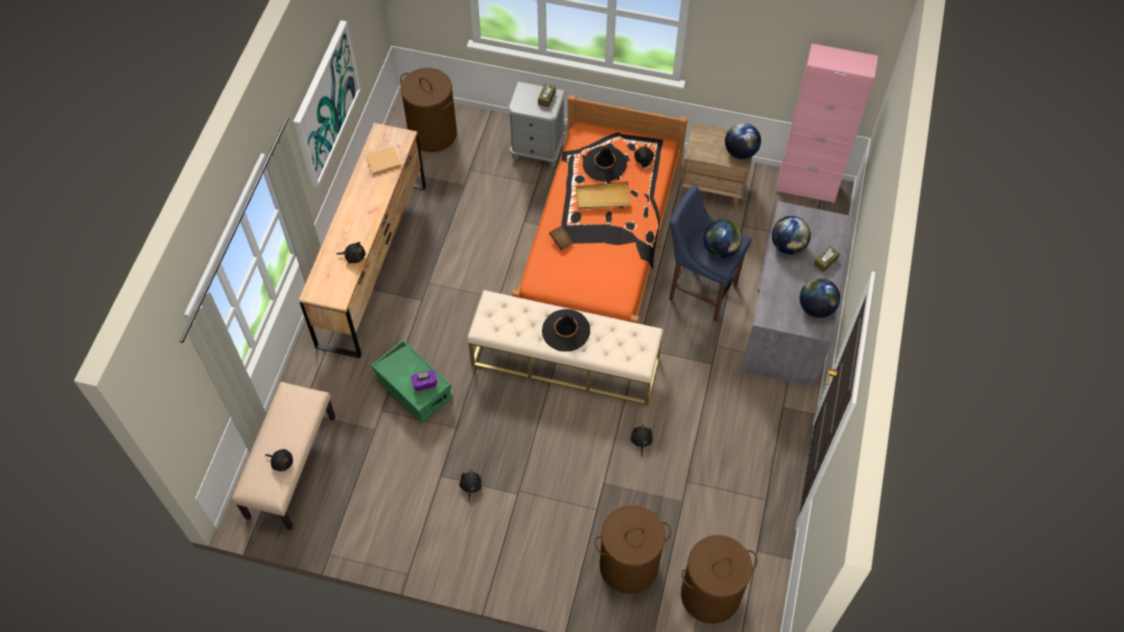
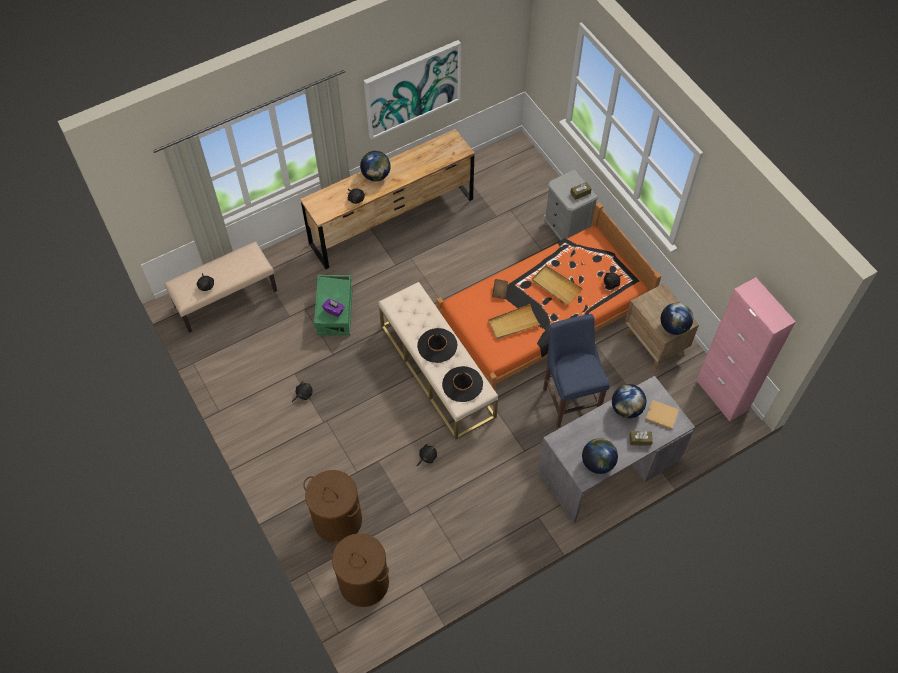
camera: 45 degrees right, 0 degrees up
beige book [365,147,401,175] -> beige book moved to [646,400,679,430]
brown laundry basket [400,68,457,152] -> none
black hat [583,146,627,182] -> black hat moved to [442,366,483,402]
globe [703,219,742,258] -> globe moved to [360,151,391,181]
none -> beige tray [488,304,541,339]

